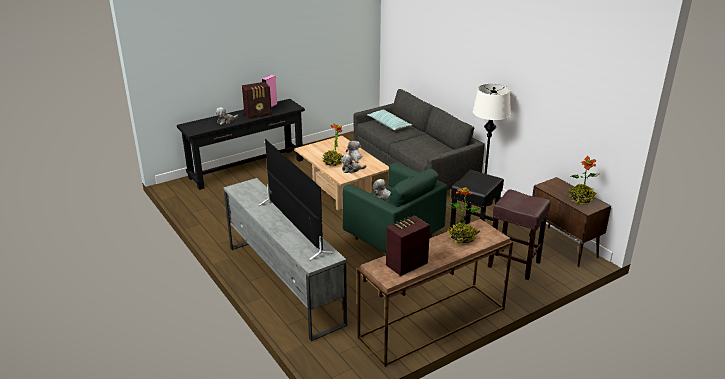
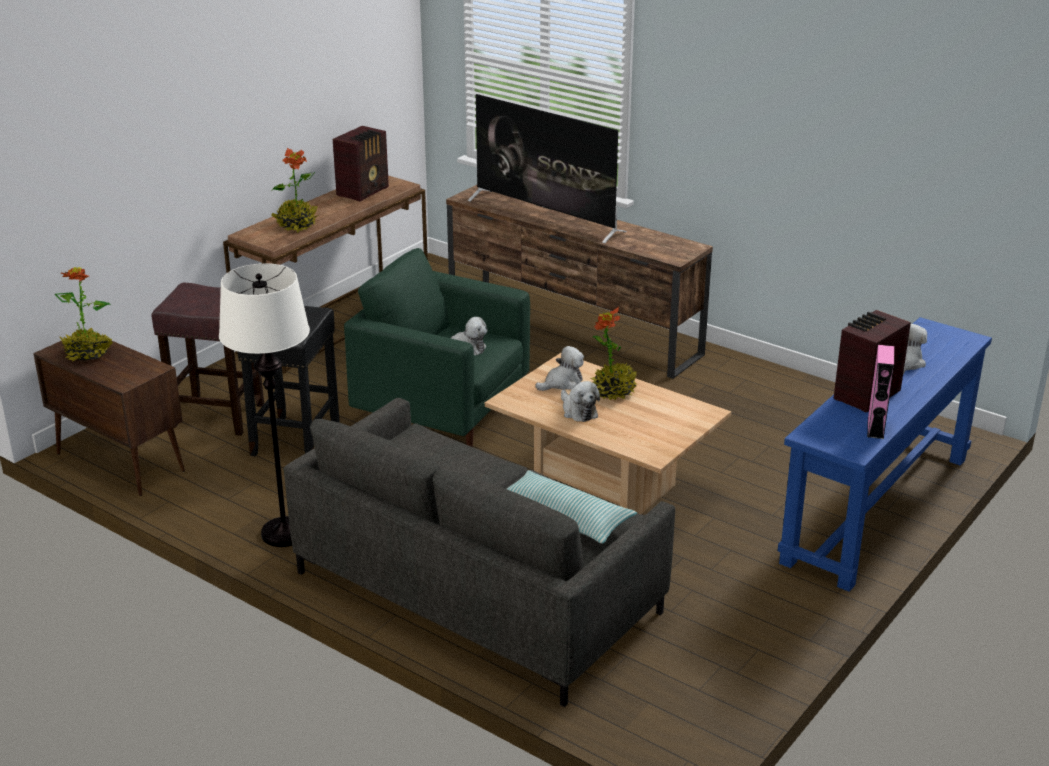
camera: 160 degrees right, 0 degrees up
black console table [177,99,305,190] -> blue console table [778,317,992,592]
grey tv stand [224,178,347,341] -> brown tv stand [446,185,713,379]

